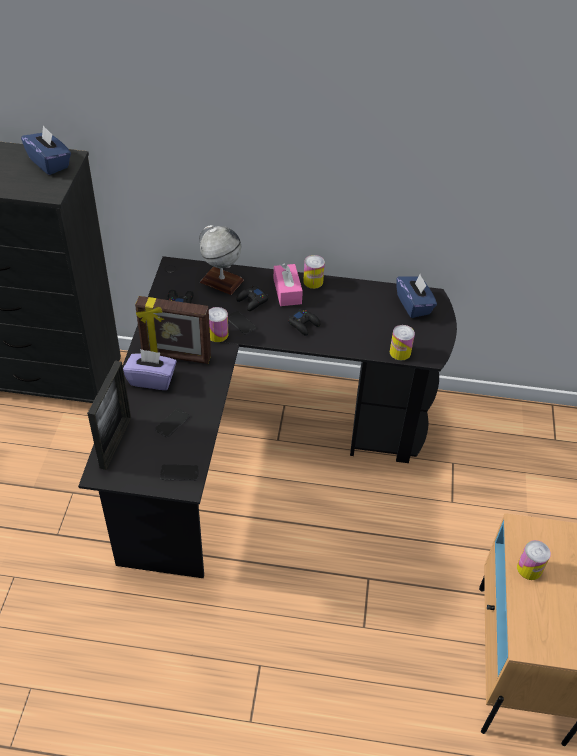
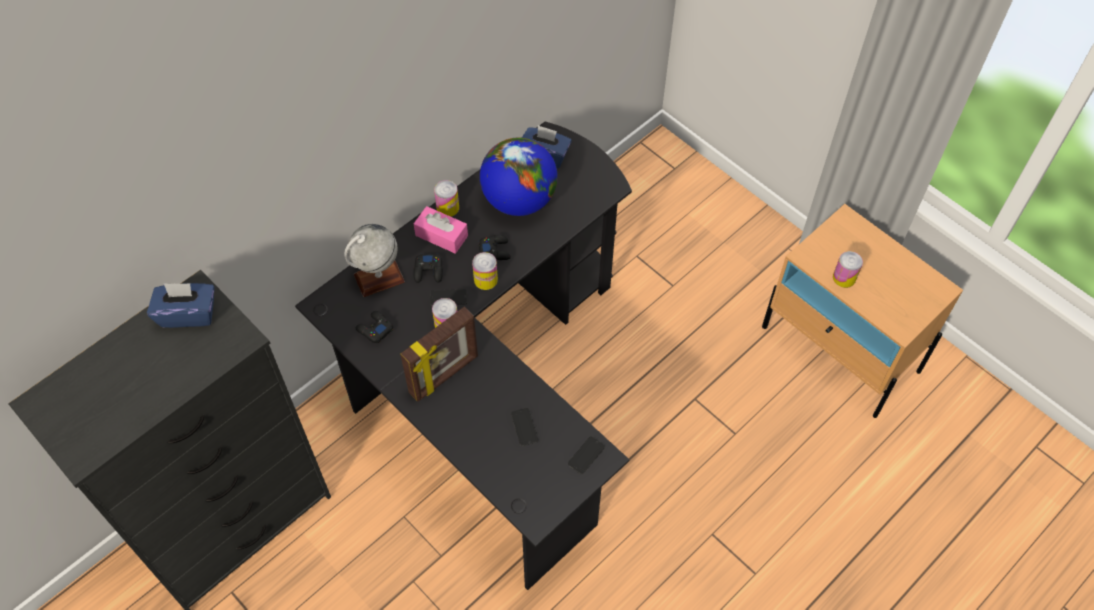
camera: 50 degrees left, 10 degrees up
picture frame [87,360,131,470] -> none
purple tissue box [123,349,177,390] -> none
can [390,325,415,360] -> can moved to [472,252,498,290]
none -> globe [480,138,558,216]

